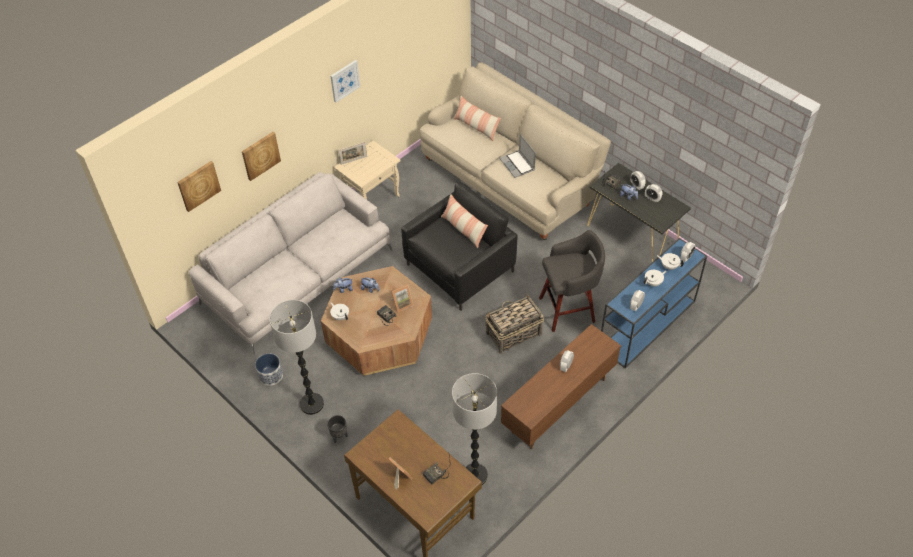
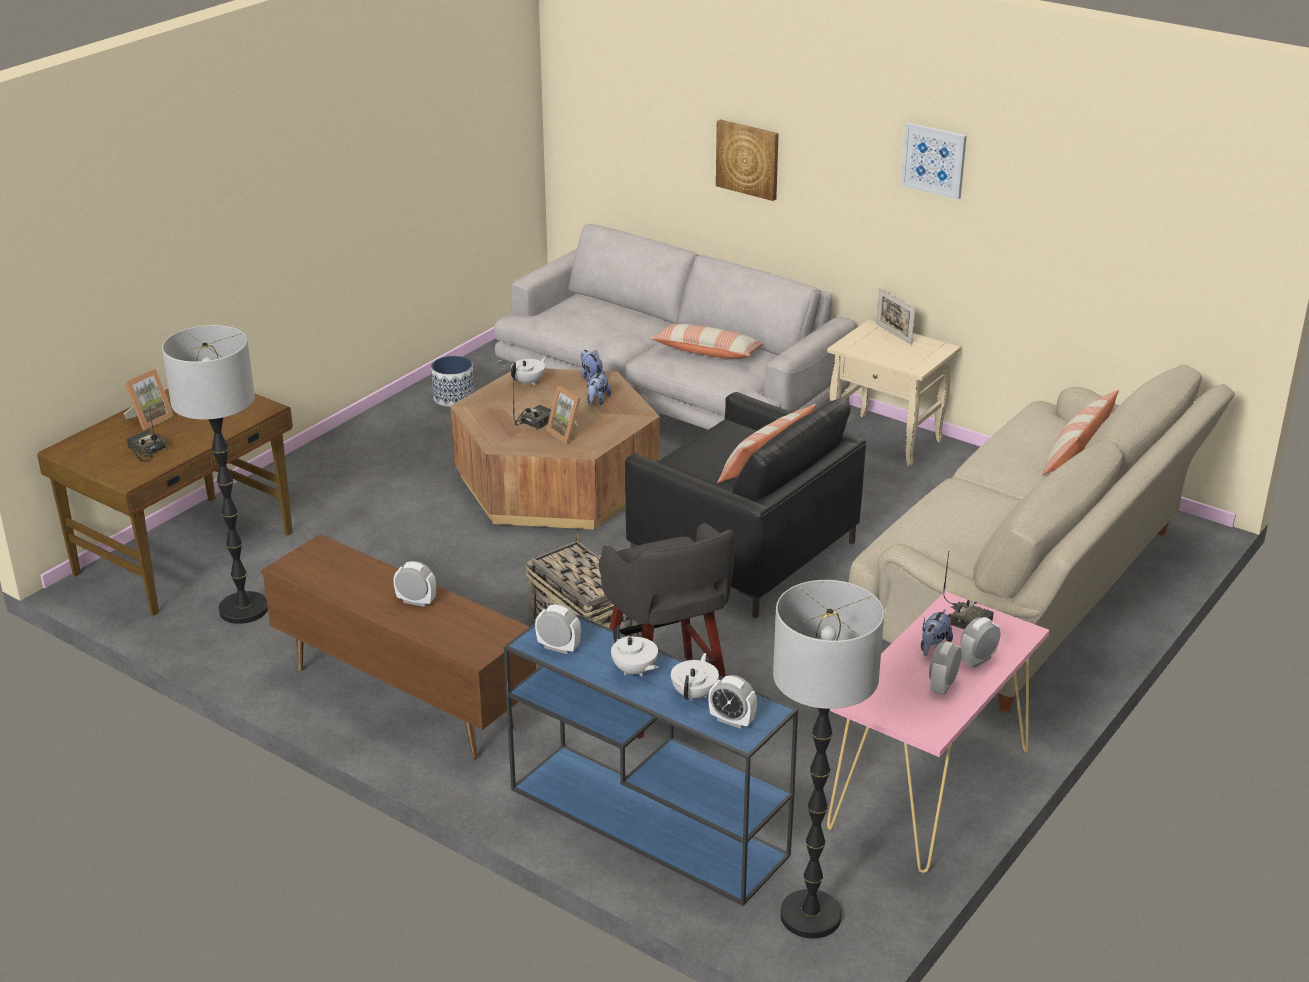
camera: 80 degrees right, 20 degrees down
picture [177,161,221,212] -> none
floor lamp [269,300,324,415] -> floor lamp moved to [773,580,884,938]
black planter [327,415,348,443] -> none
laptop [499,134,536,178] -> none
black console table [587,163,691,262] -> pink console table [827,591,1050,873]
none -> pillow [650,324,764,359]

